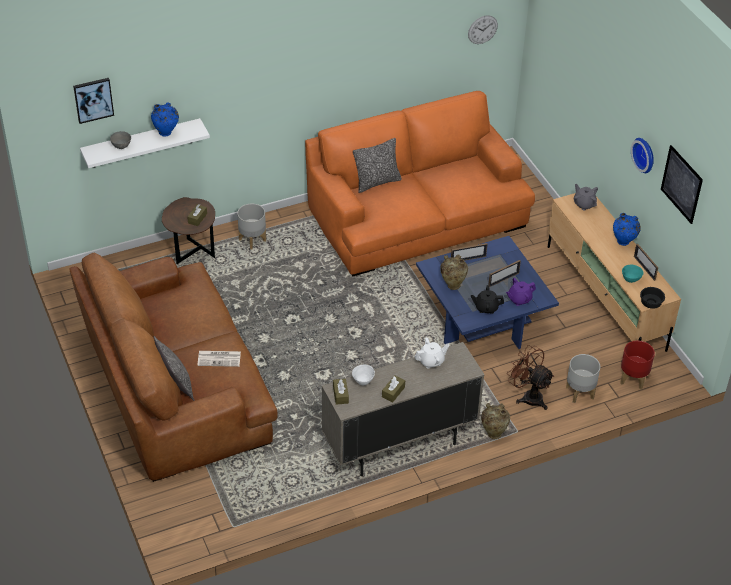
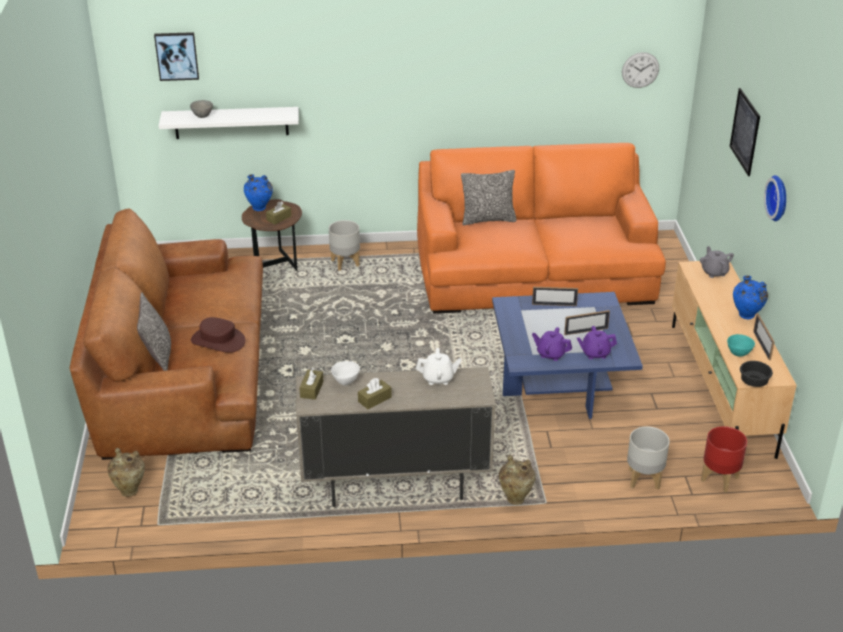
camera: 20 degrees right, 10 degrees down
blue vase [151,102,179,136] -> blue vase moved to [244,174,273,211]
newspaper [197,351,241,367] -> brown hat [191,317,245,353]
beige vase [440,254,468,290] -> beige vase moved to [107,448,145,497]
black teapot [471,285,504,314] -> purple teapot [532,327,572,361]
brown fan [507,345,554,410] -> none
picture [661,145,703,224] -> picture moved to [730,88,760,176]

